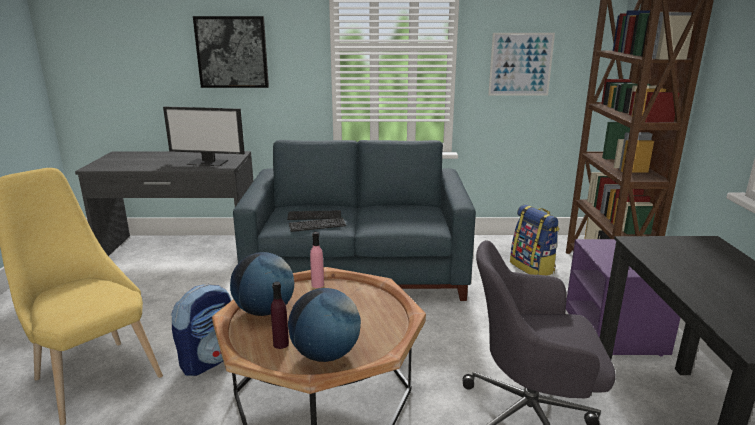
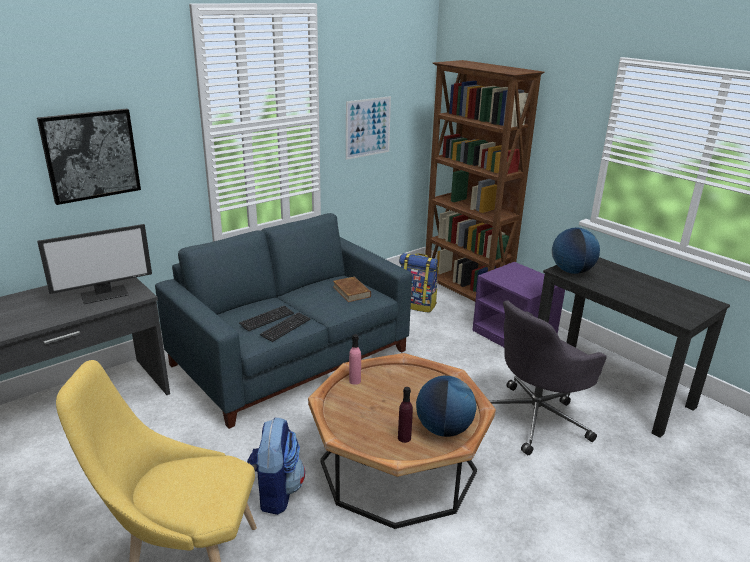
camera: 40 degrees left, 5 degrees up
globe [230,252,294,316] -> globe moved to [552,228,600,274]
none -> brown book [333,277,371,302]

